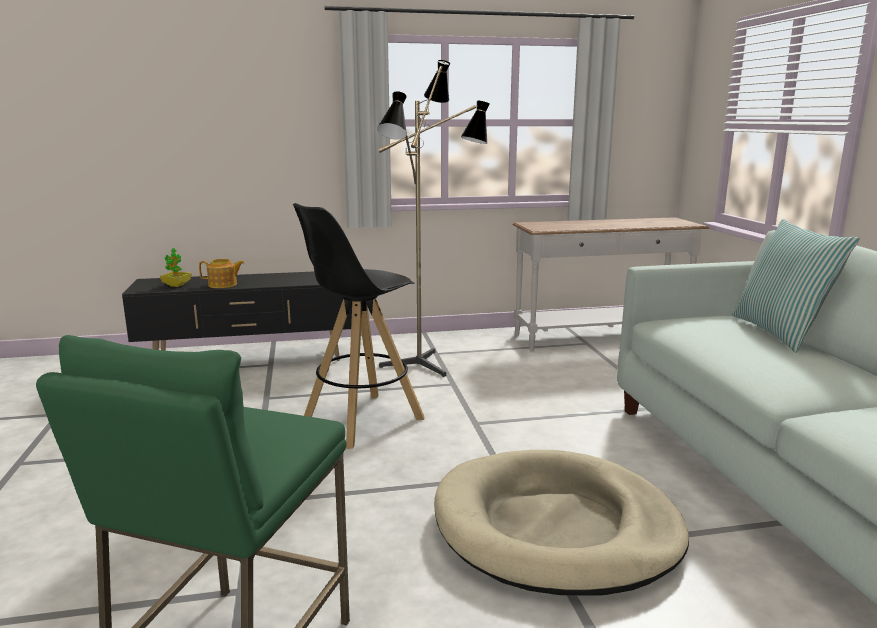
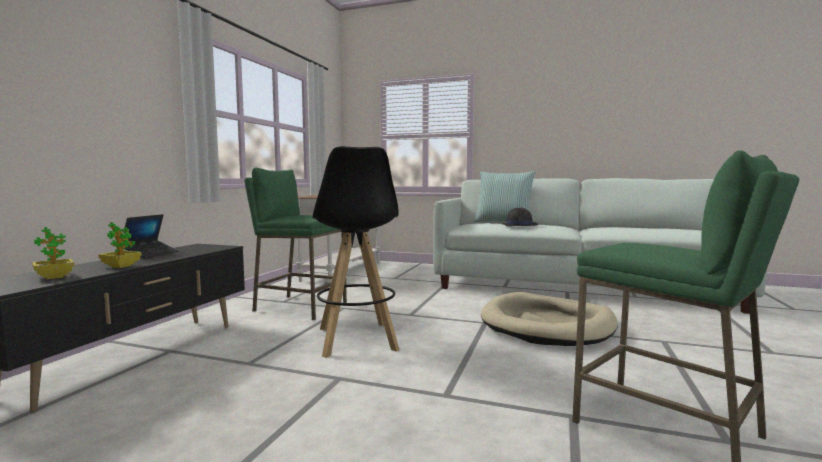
camera: 60 degrees left, 10 degrees down
teapot [199,259,244,288] -> potted plant [99,222,142,268]
floor lamp [377,60,490,377] -> green stool [244,168,347,320]
none -> laptop [125,214,179,259]
none -> black hat [502,208,538,227]

